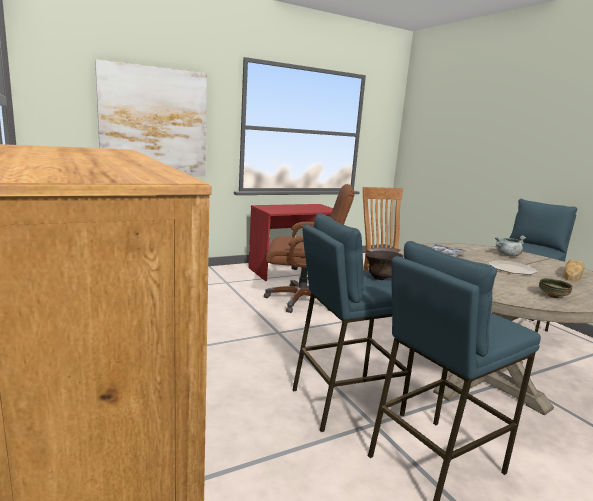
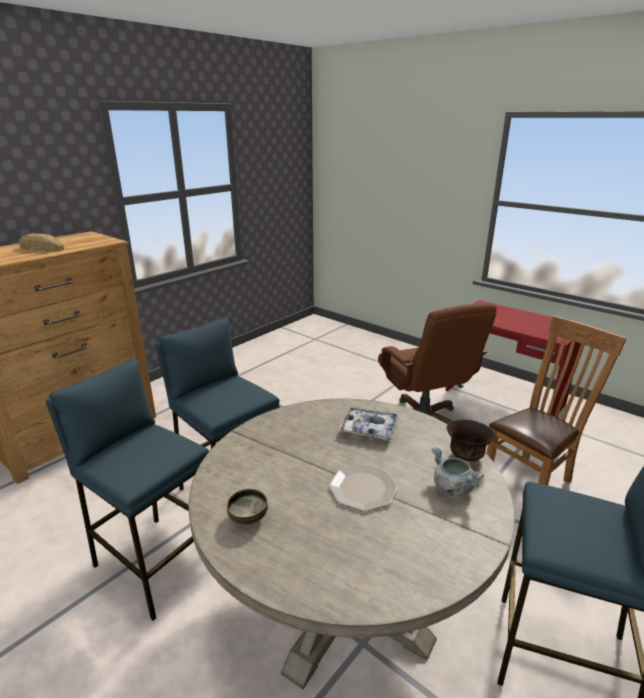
camera: 70 degrees right, 10 degrees up
picture [95,60,207,176] -> none
brown bowl [365,250,403,280] -> brown bowl moved to [446,420,495,462]
bread [563,259,585,281] -> bread moved to [19,233,64,251]

